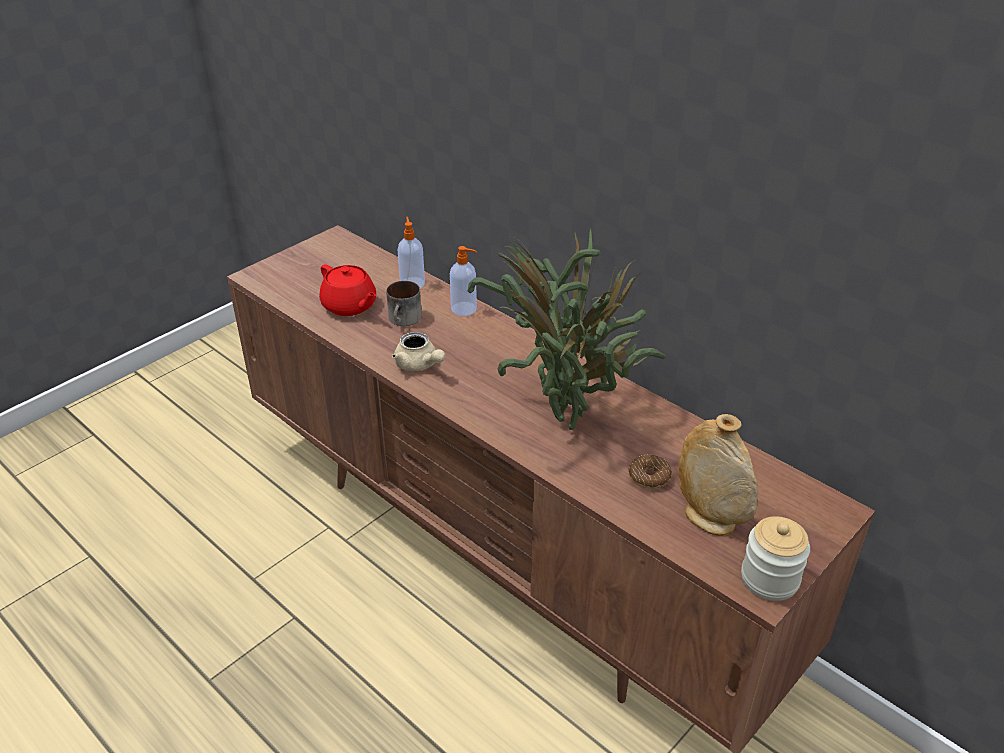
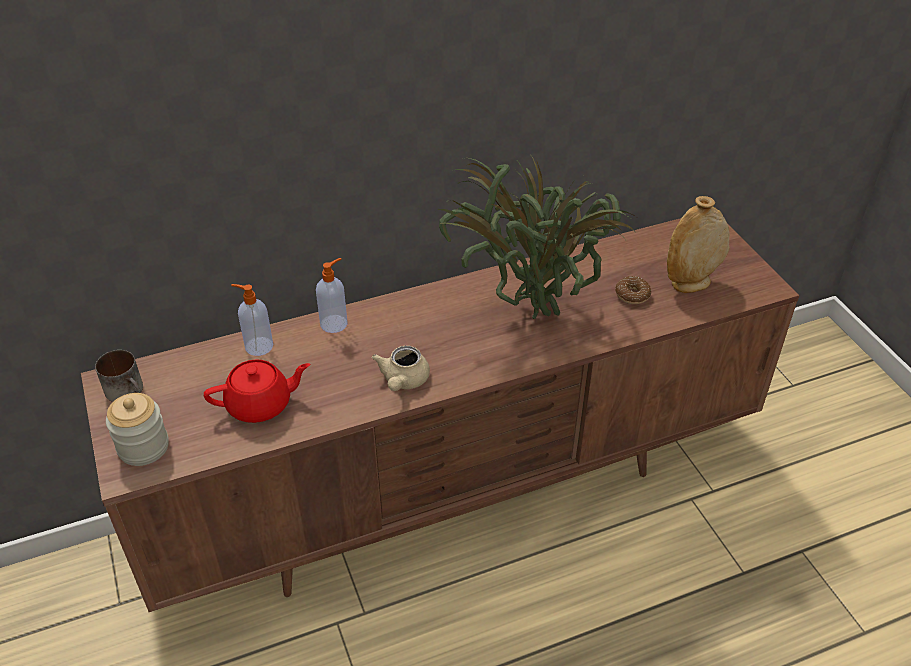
camera: 65 degrees left, 5 degrees up
mug [386,281,422,326] -> mug moved to [95,350,143,402]
beige teapot [392,332,446,371] -> beige teapot turned 120 degrees clockwise [372,346,430,391]
jar [741,516,810,601] -> jar moved to [106,393,169,466]

